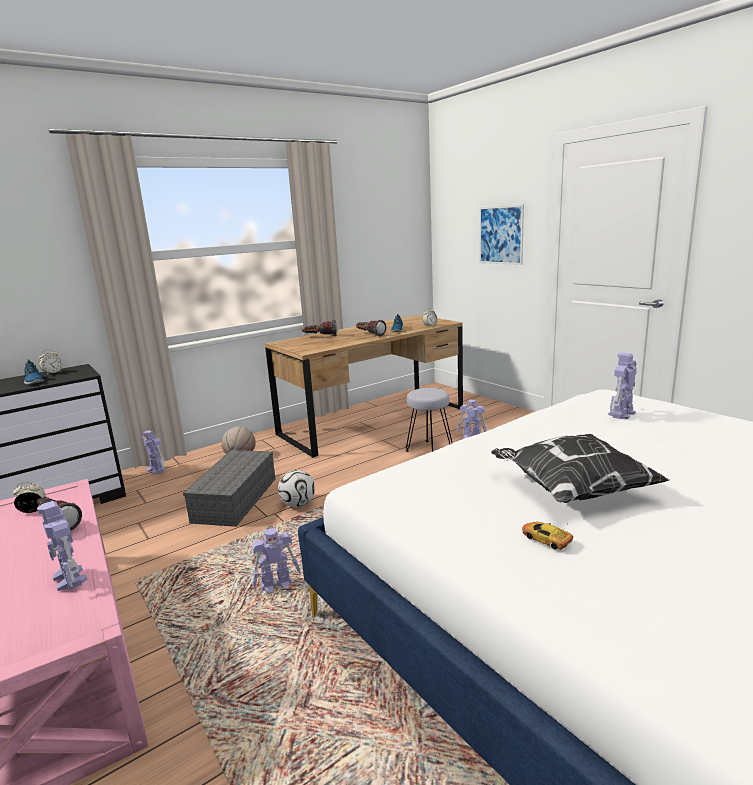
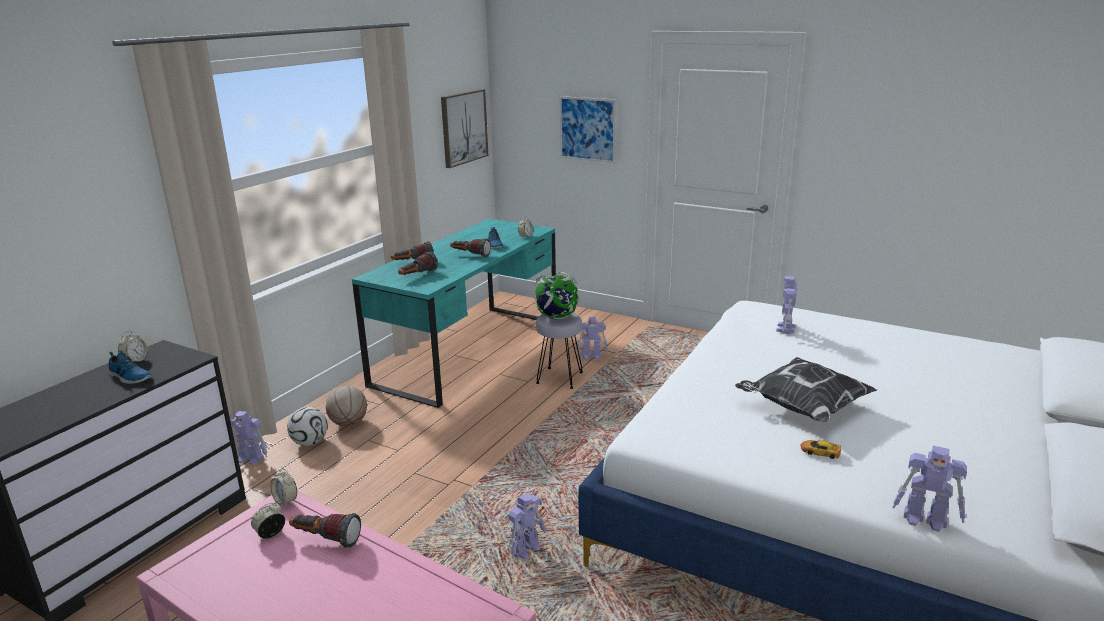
camera: 25 degrees left, 5 degrees up
toy robot [37,501,87,591] -> toy robot moved to [892,446,967,532]
grey storage box [183,450,275,527] -> none
brown desk [265,315,463,458] -> turquoise desk [352,219,556,408]
football [278,470,315,507] -> football moved to [287,407,328,446]
none -> alarm clock [271,468,297,506]
none -> flashlight [398,251,438,275]
none -> picture [441,89,488,168]
none -> globe [532,272,579,320]

